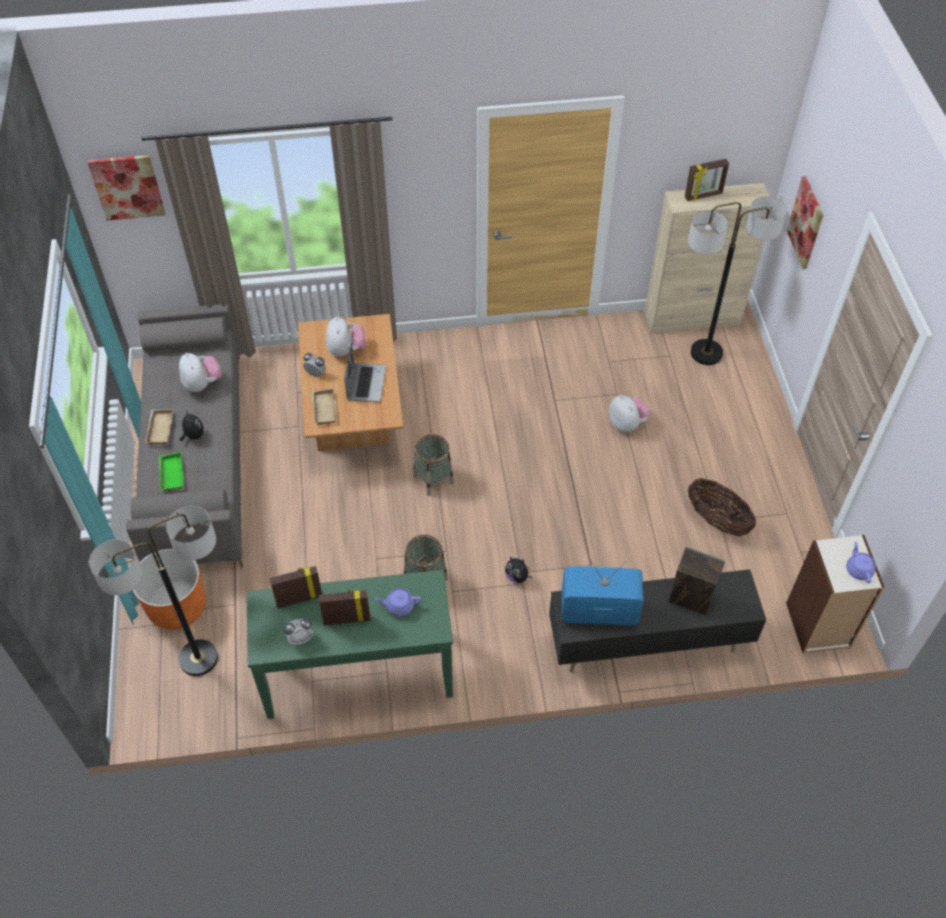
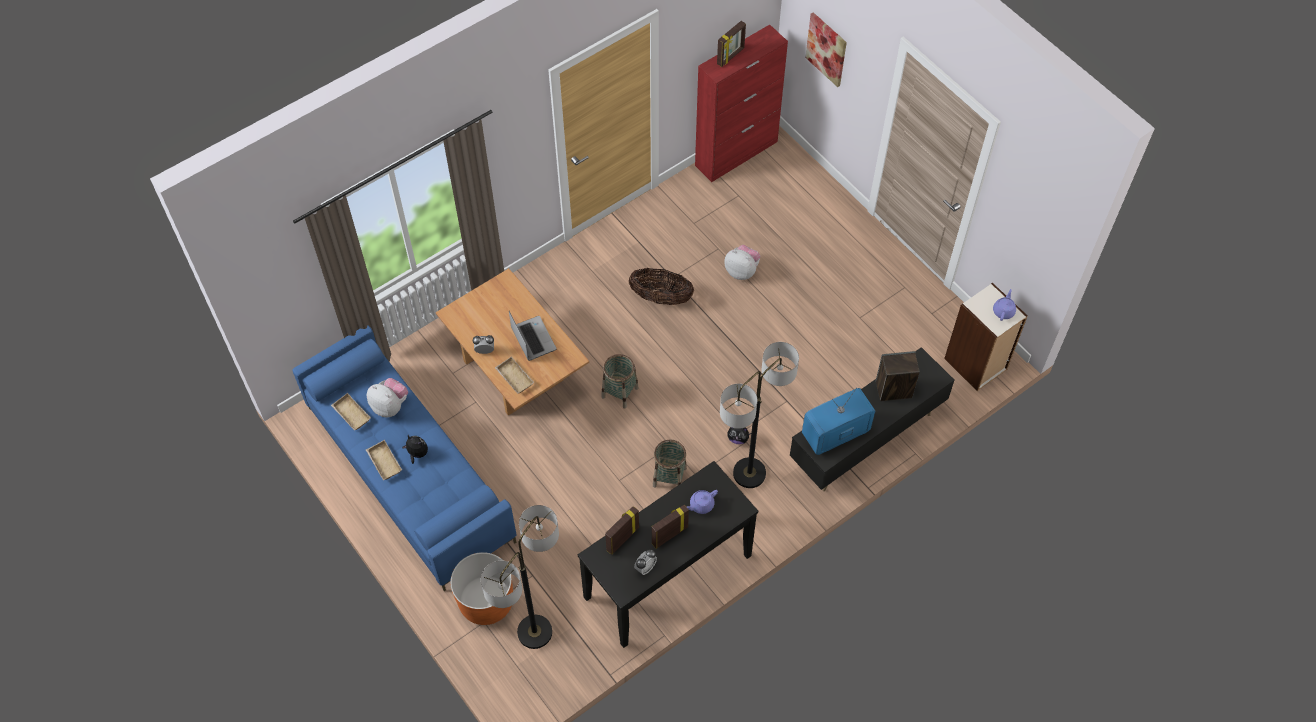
camera: 30 degrees left, 5 degrees up
picture [87,155,165,221] -> none
grey sofa [126,304,243,567] -> blue sofa [292,325,517,591]
green tray [159,452,184,491] -> none
green console table [246,570,453,719] -> black console table [578,461,758,648]
plush toy [326,316,366,356] -> none
beige cabinet [645,183,769,333] -> red cabinet [695,25,788,182]
floor lamp [688,196,787,365] -> floor lamp moved to [720,342,799,488]
basket [688,478,756,537] -> basket moved to [629,267,694,305]
purple teapot [846,541,876,583] -> purple teapot turned 60 degrees clockwise [993,289,1016,321]
none -> beige tray [331,393,371,431]

